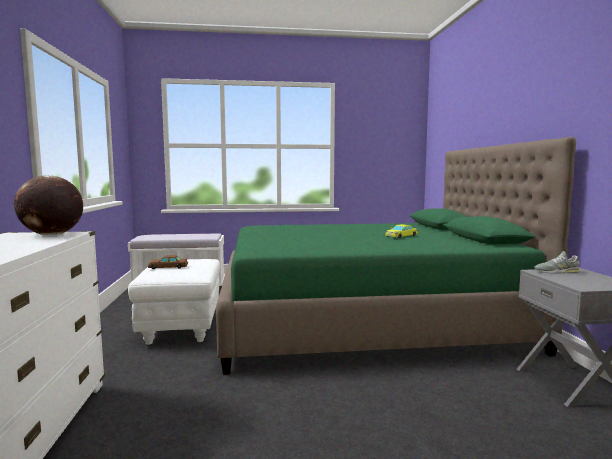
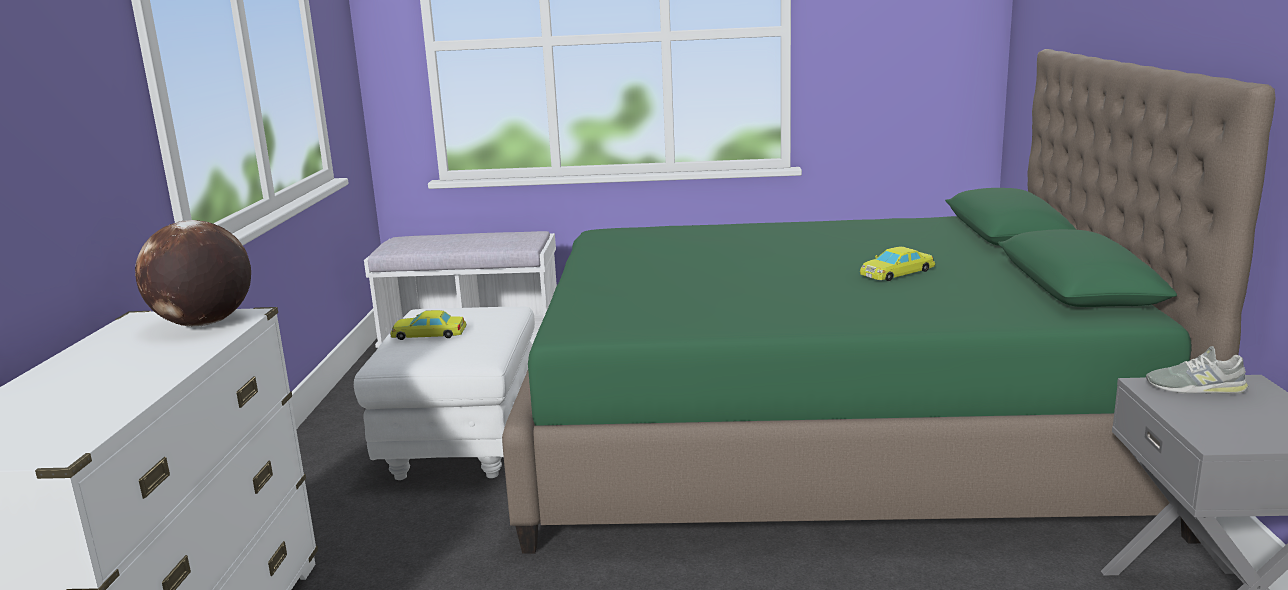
camera: 10 degrees right, 10 degrees up
brown toy car [148,255,188,269] -> yellow toy car [390,310,466,340]

